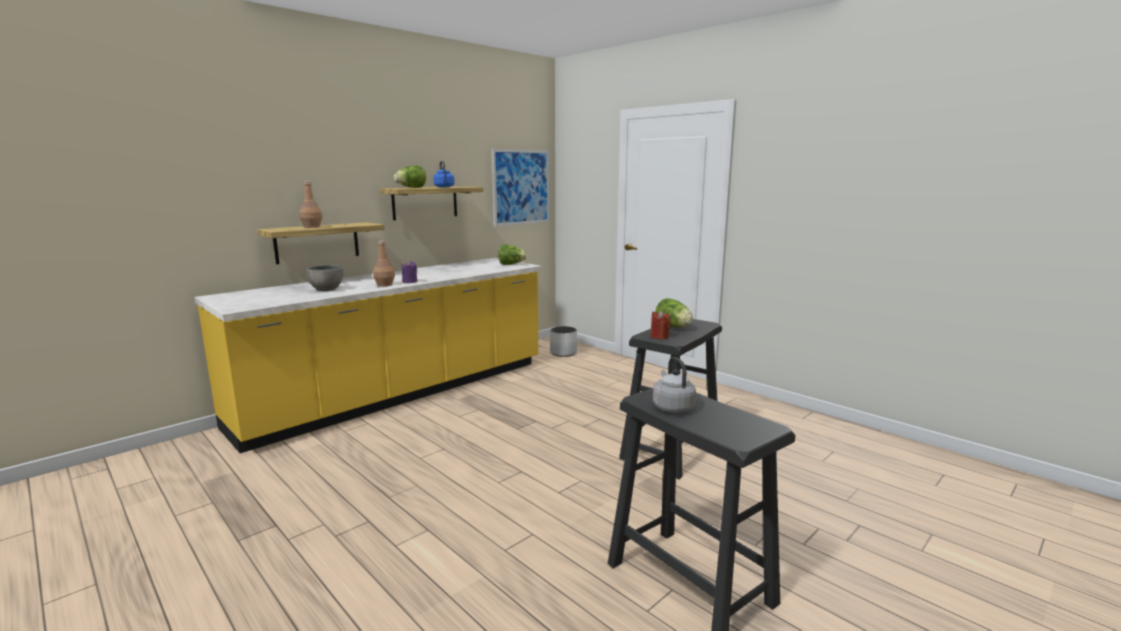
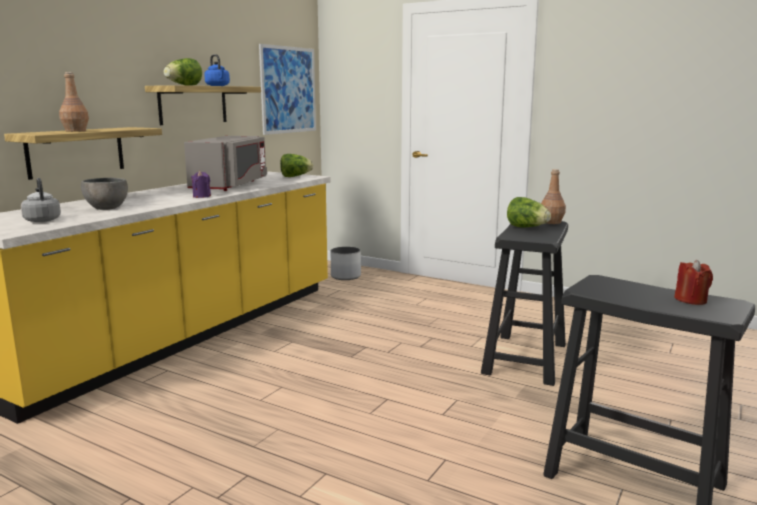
camera: 15 degrees left, 0 degrees up
brown bottle [373,241,395,287] -> brown bottle moved to [541,169,566,224]
red candle [650,310,670,339] -> red candle moved to [674,260,713,305]
grey kettle [653,357,696,413] -> grey kettle moved to [21,178,61,222]
none -> grey microwave [184,136,267,191]

